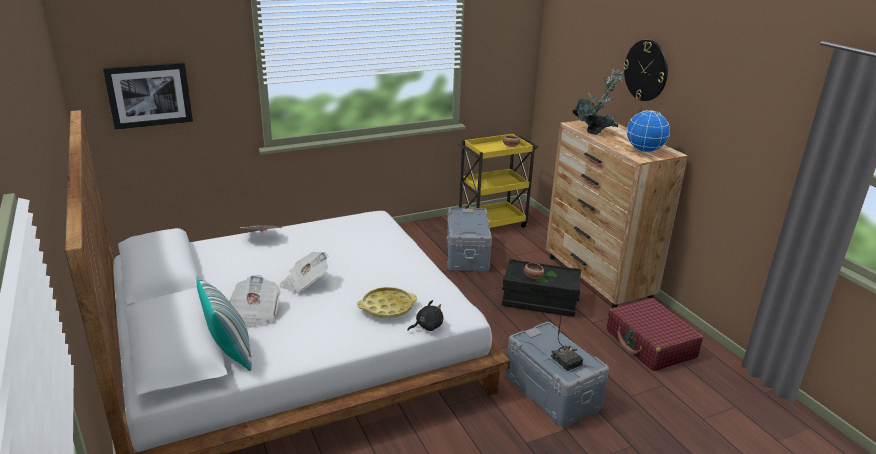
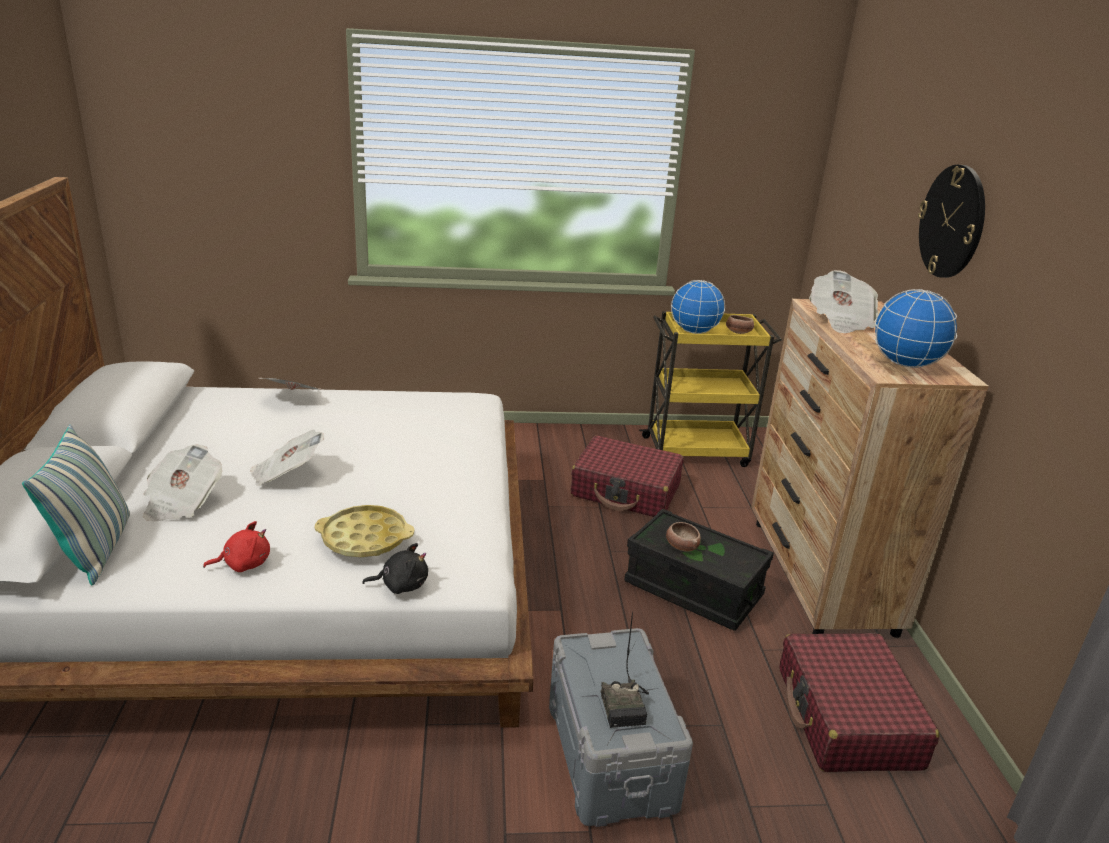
camera: 20 degrees right, 0 degrees up
picture [103,62,193,130] -> none
grey storage box [446,208,492,272] -> red suitcase [571,435,684,517]
potted plant [573,69,623,135] -> newspaper [809,270,878,333]
none -> red plush toy [203,521,270,572]
none -> globe [671,280,725,334]

